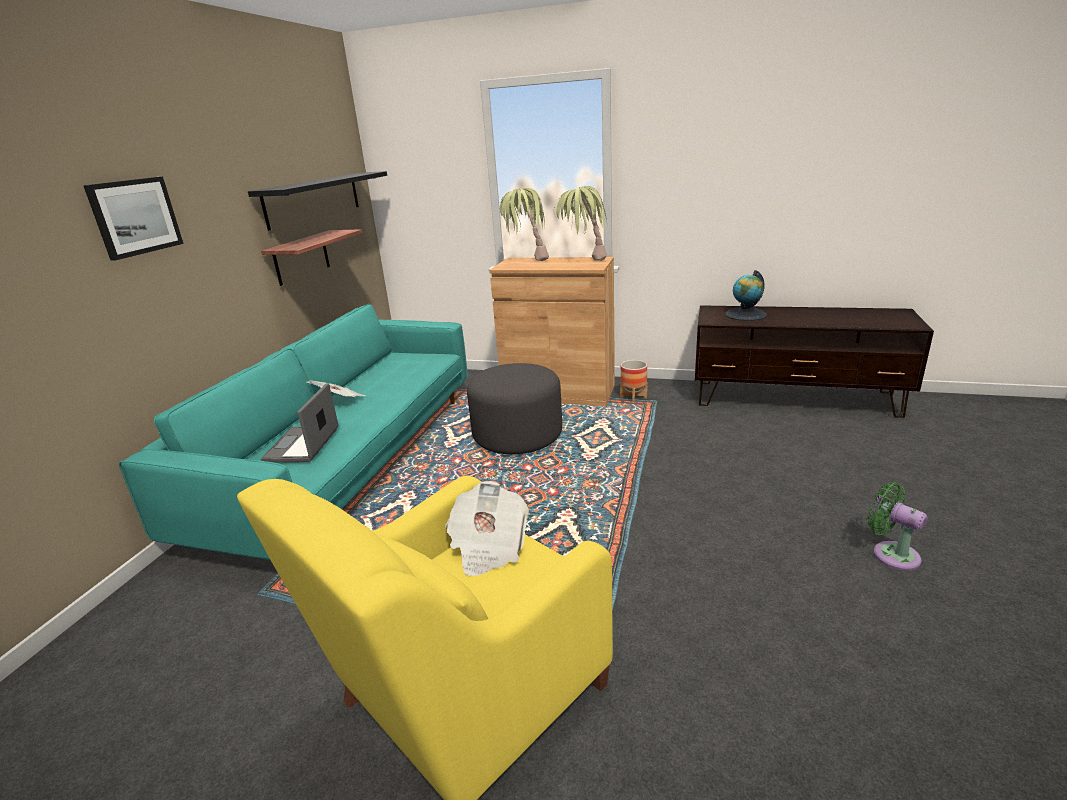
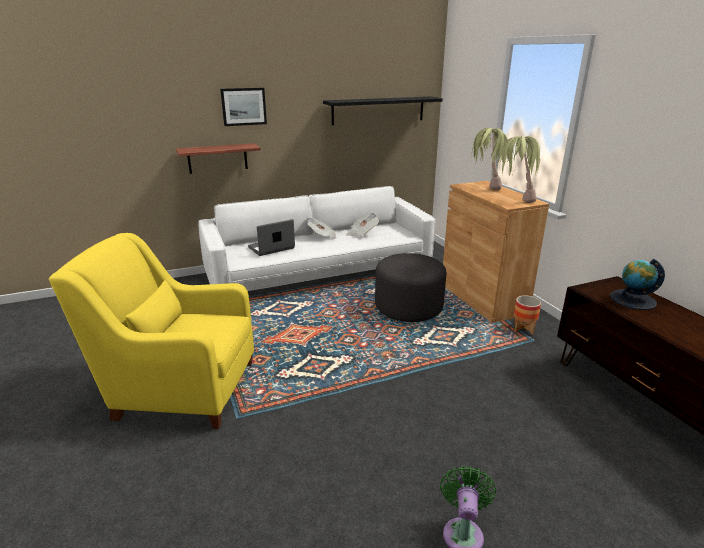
camera: 50 degrees right, 0 degrees up
turquoise sofa [119,304,468,560] -> white sofa [198,186,435,291]
shelf [261,229,362,286] -> shelf moved to [176,143,261,174]
newspaper [446,481,529,577] -> newspaper moved to [347,213,379,237]

